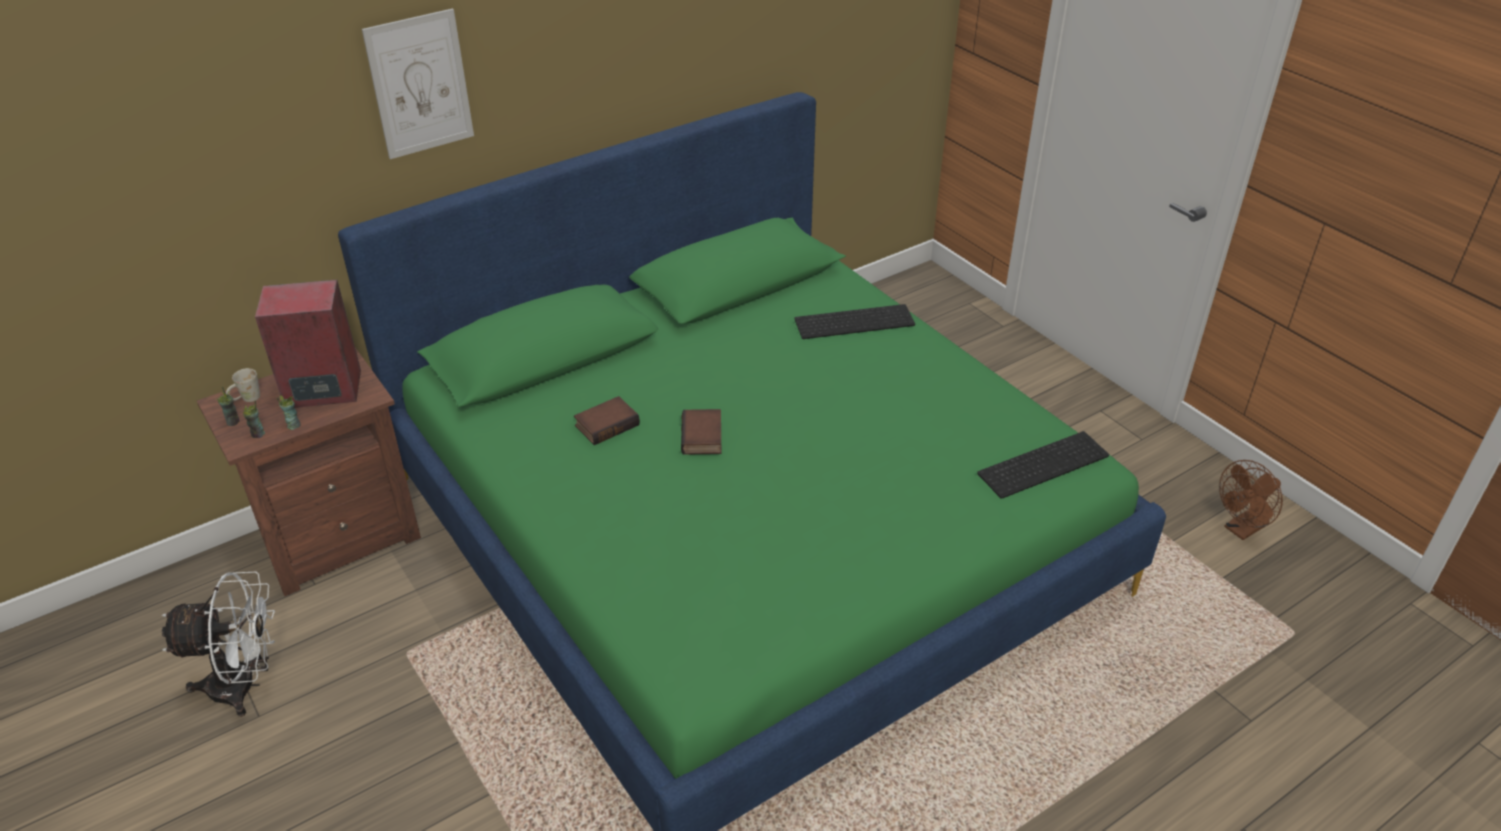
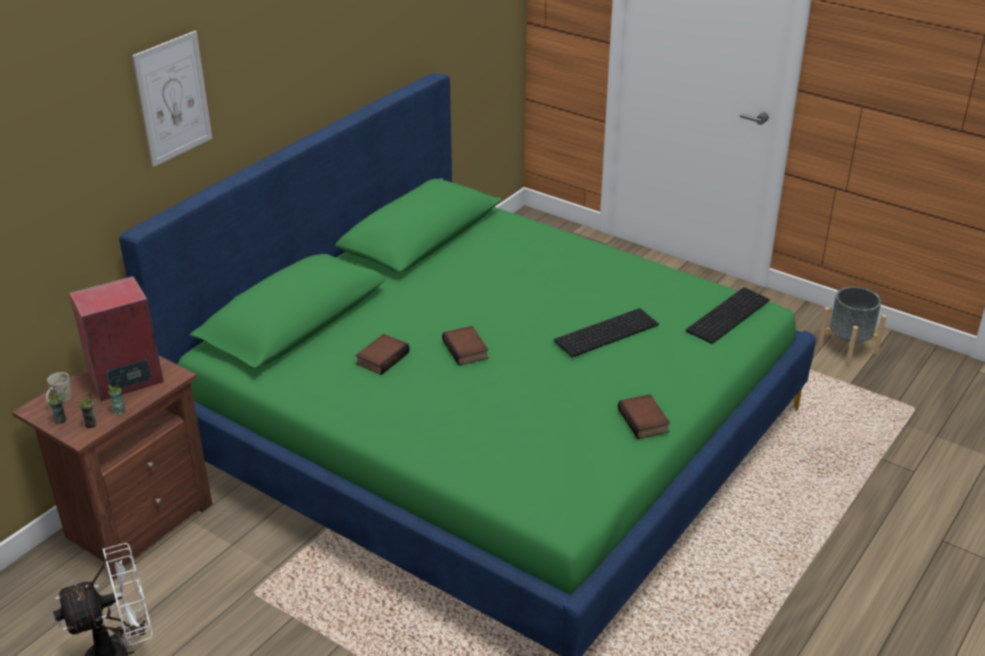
camera: 20 degrees left, 5 degrees down
keyboard [795,304,915,339] -> keyboard moved to [554,308,659,357]
brown fan [1219,460,1283,540] -> grey planter [818,287,887,367]
none -> book [618,394,670,439]

